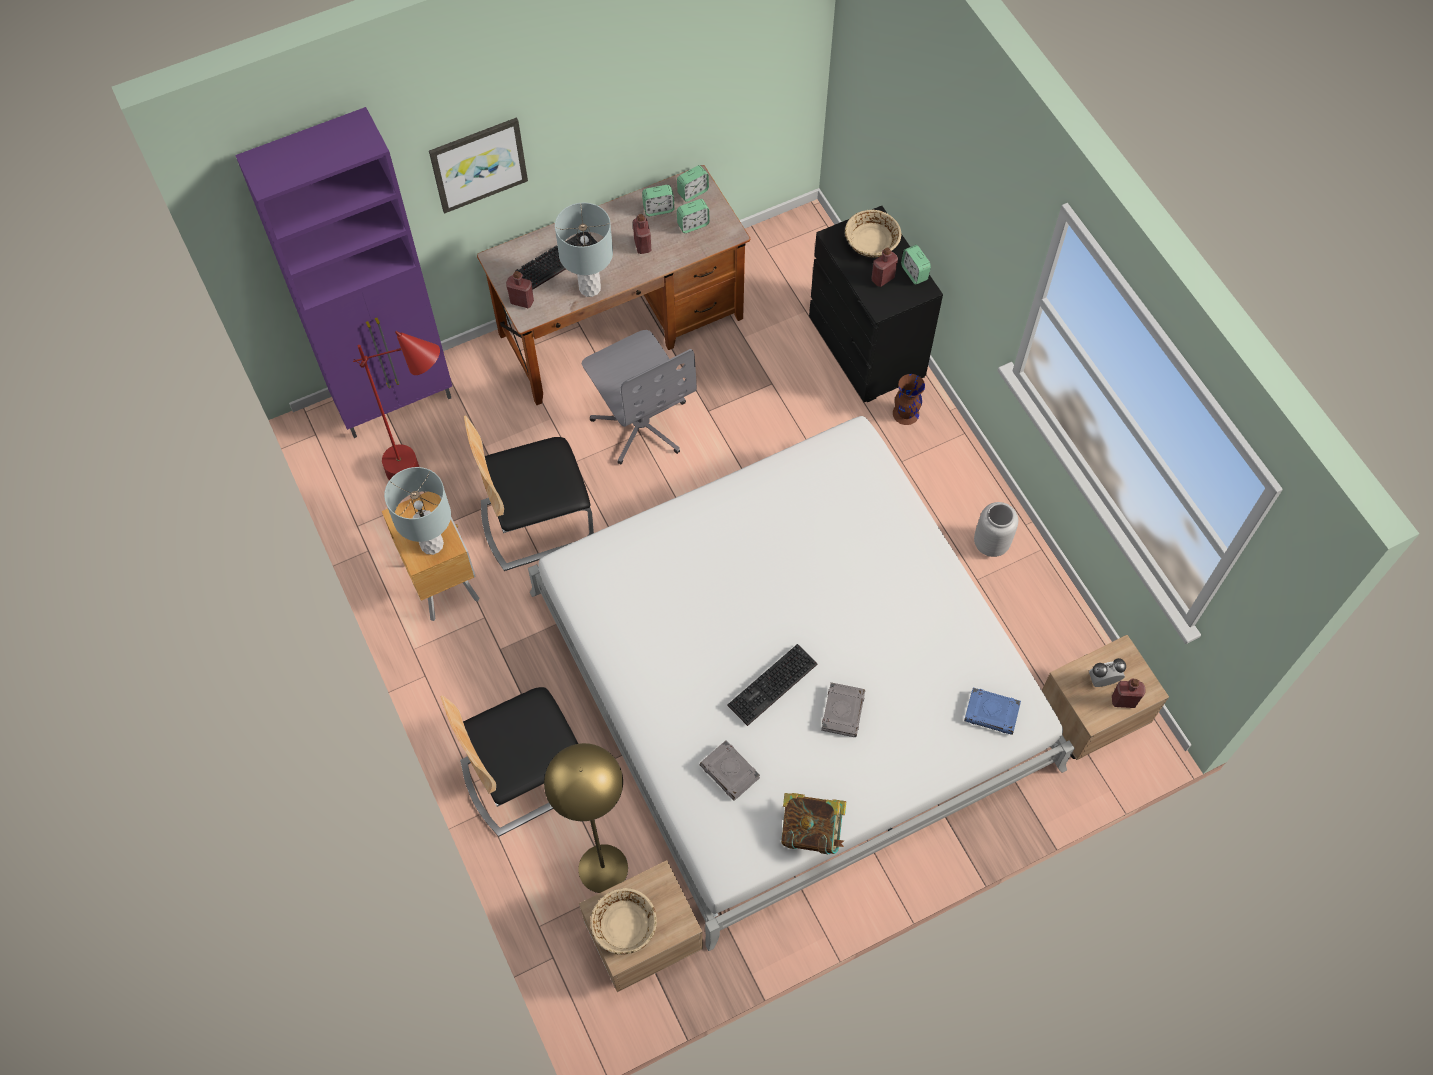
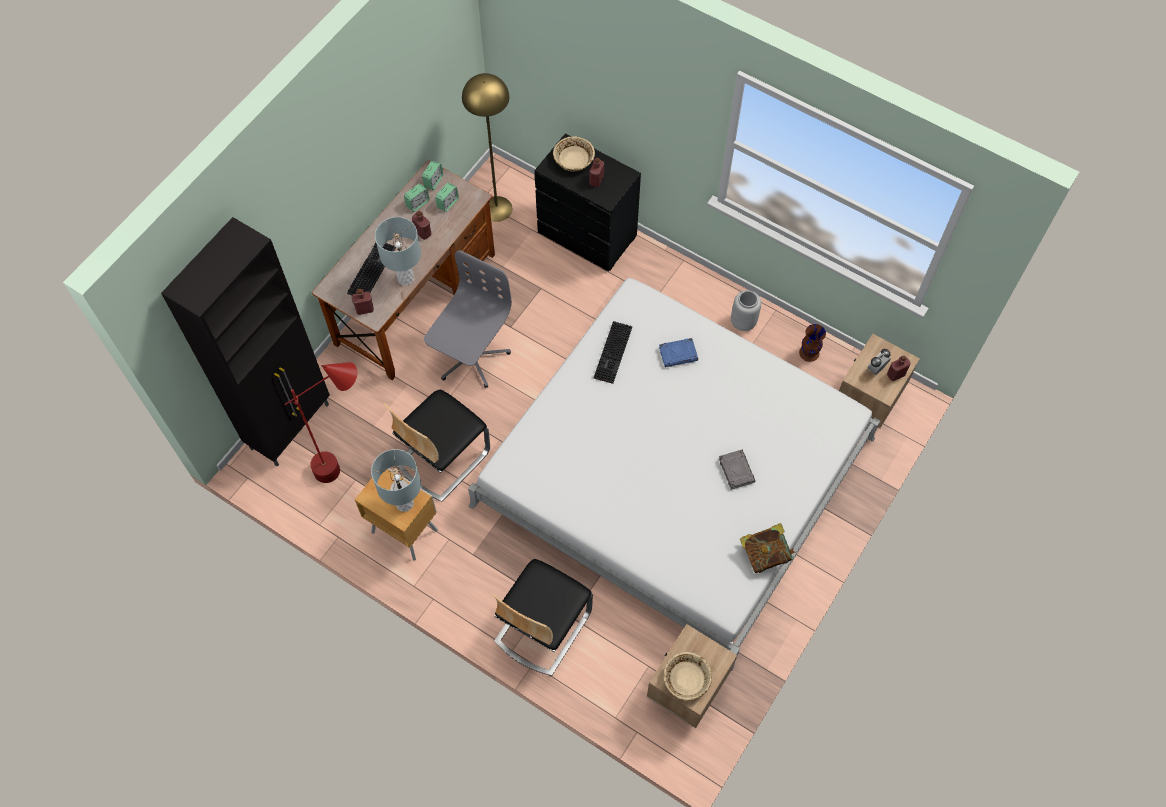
camera: 30 degrees left, 0 degrees up
purple cabinet [235,107,452,438] -> black cabinet [161,217,330,467]
picture [429,117,528,214] -> none
yellow floor lamp [544,743,628,893] -> yellow floor lamp moved to [462,73,512,222]
grey office chair [582,330,697,465] -> grey office chair turned 90 degrees counterclockwise [424,250,512,388]
grey book [699,740,760,801] -> none
keyboard [727,644,818,726] -> keyboard moved to [594,321,632,384]
brown vase [893,374,925,425] -> brown vase moved to [799,324,826,362]
alarm clock [901,245,931,285] -> none
blue book [964,687,1021,735] -> blue book moved to [659,338,698,367]

